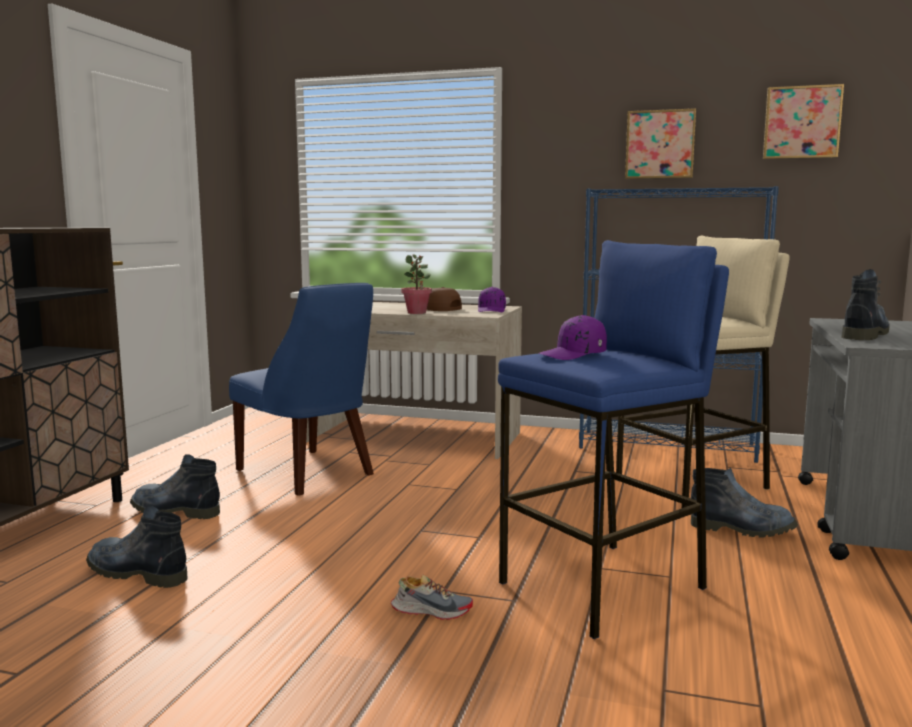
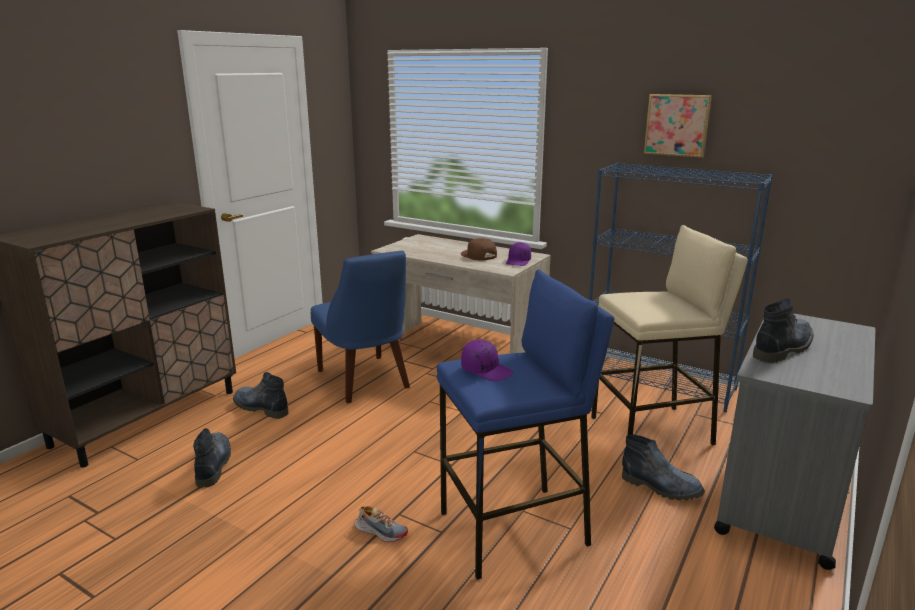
camera: 15 degrees right, 10 degrees up
boot [86,506,188,588] -> boot turned 45 degrees clockwise [193,428,231,488]
potted plant [401,254,432,314] -> none
purple cap [539,315,607,360] -> purple cap turned 135 degrees counterclockwise [461,340,513,381]
picture [763,84,844,160] -> none

